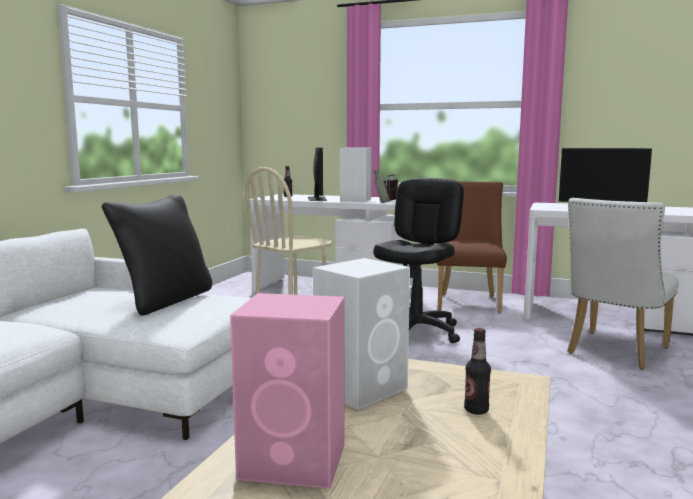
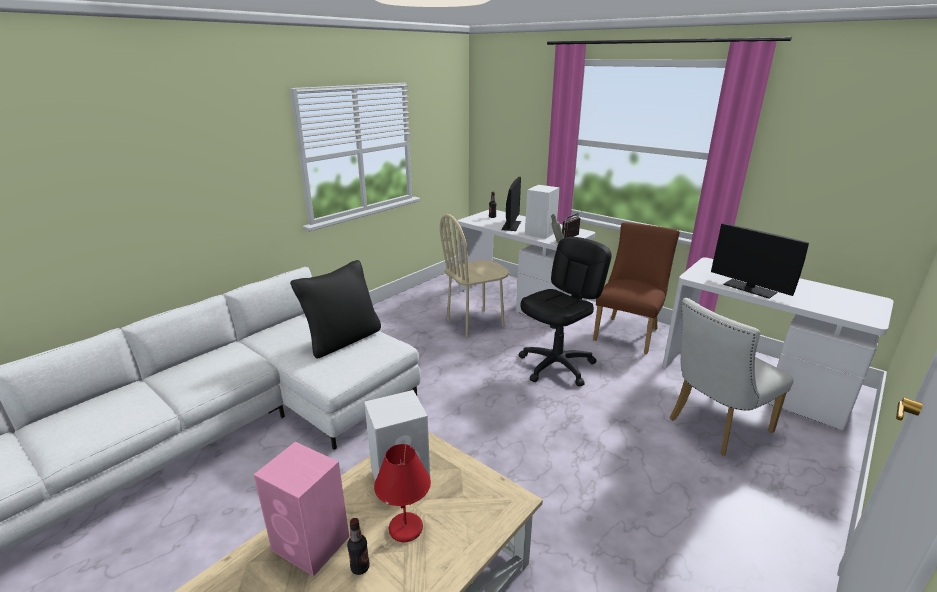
camera: 20 degrees right, 15 degrees up
bottle [464,328,491,415] -> bottle moved to [347,518,370,575]
none -> red table lamp [374,444,431,542]

